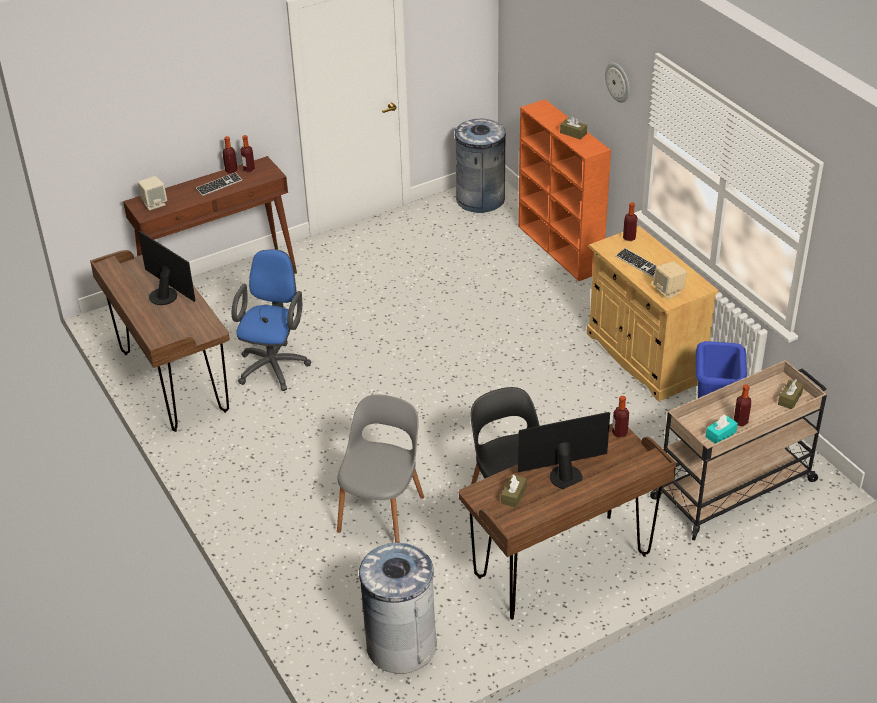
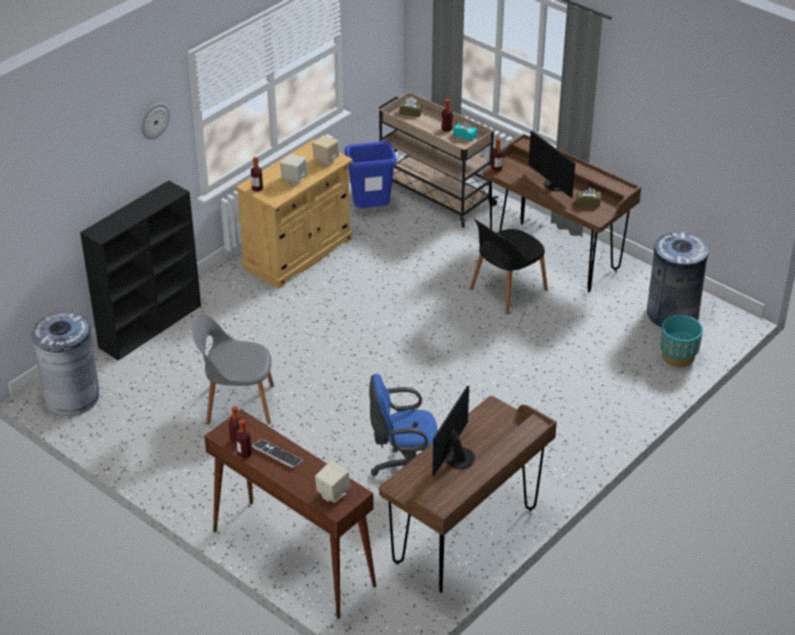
camera: 110 degrees left, 0 degrees up
grey chair [337,395,424,543] -> grey chair moved to [192,313,274,424]
orange bookcase [518,99,611,281] -> black bookcase [80,180,201,360]
brown tissue box [560,116,587,140] -> none
keyboard [616,248,657,277] -> beige speaker [280,154,308,186]
none -> turquoise planter [660,315,703,367]

